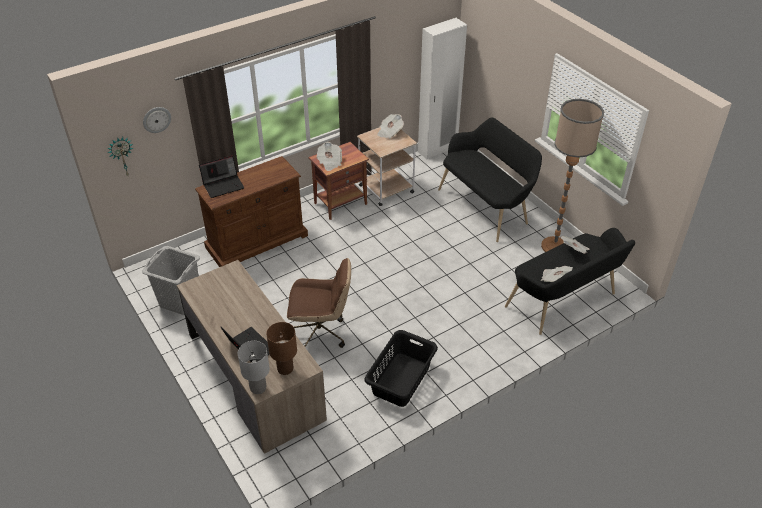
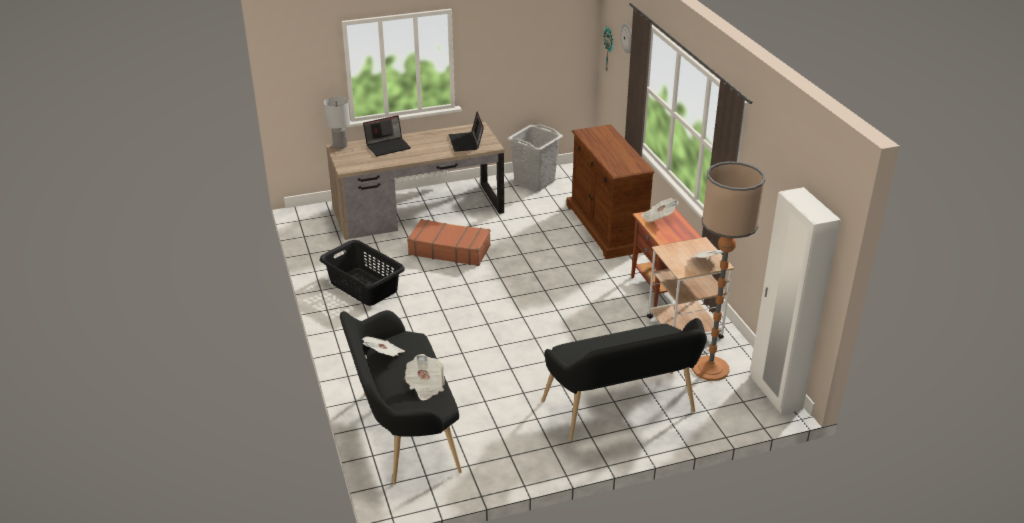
camera: 105 degrees right, 10 degrees down
laptop [199,156,244,198] -> laptop moved to [449,112,484,152]
brown table lamp [266,322,297,375] -> none
brown office chair [287,258,351,348] -> brown suitcase [407,219,491,266]
floor lamp [541,99,604,252] -> floor lamp moved to [692,161,766,381]

